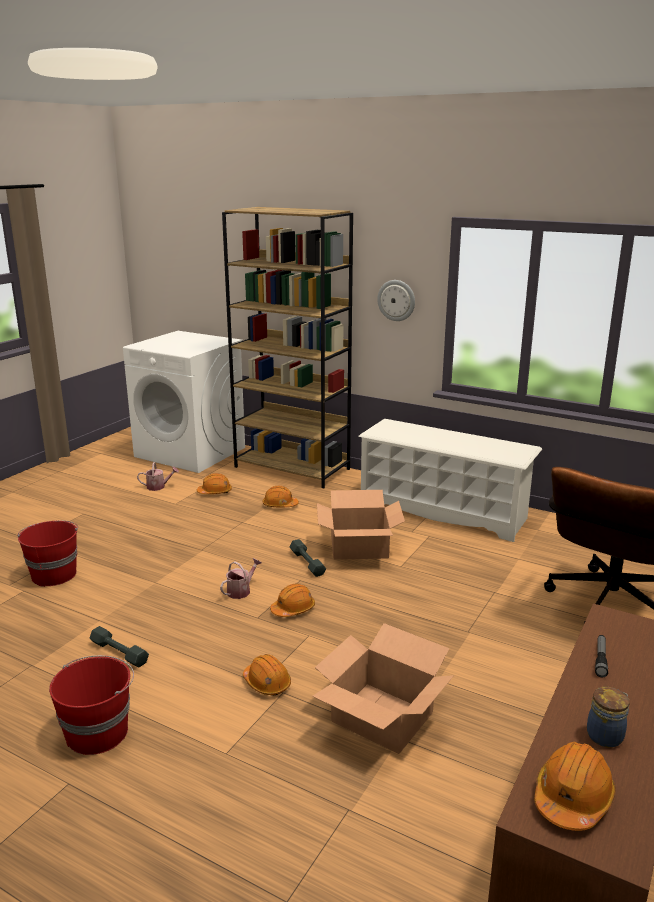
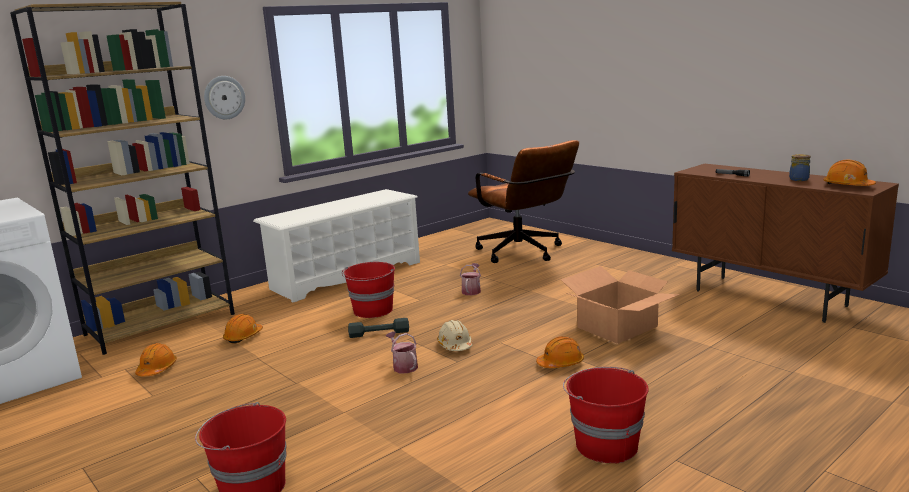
camera: 70 degrees left, 5 degrees down
grey dumbbell [89,626,149,668] -> none
watering can [137,462,179,491] -> watering can moved to [460,263,481,295]
orange hard hat [270,584,315,617] -> beige hard hat [437,320,473,351]
cardboard box [317,490,405,560] -> red bucket [342,262,395,318]

